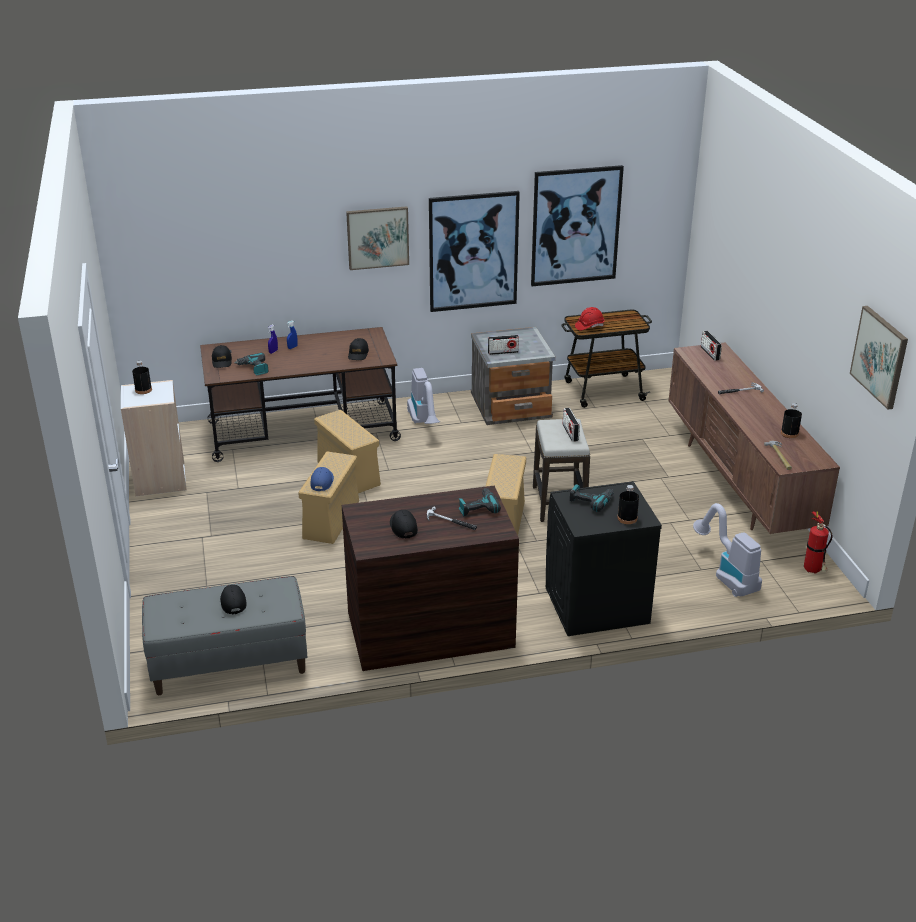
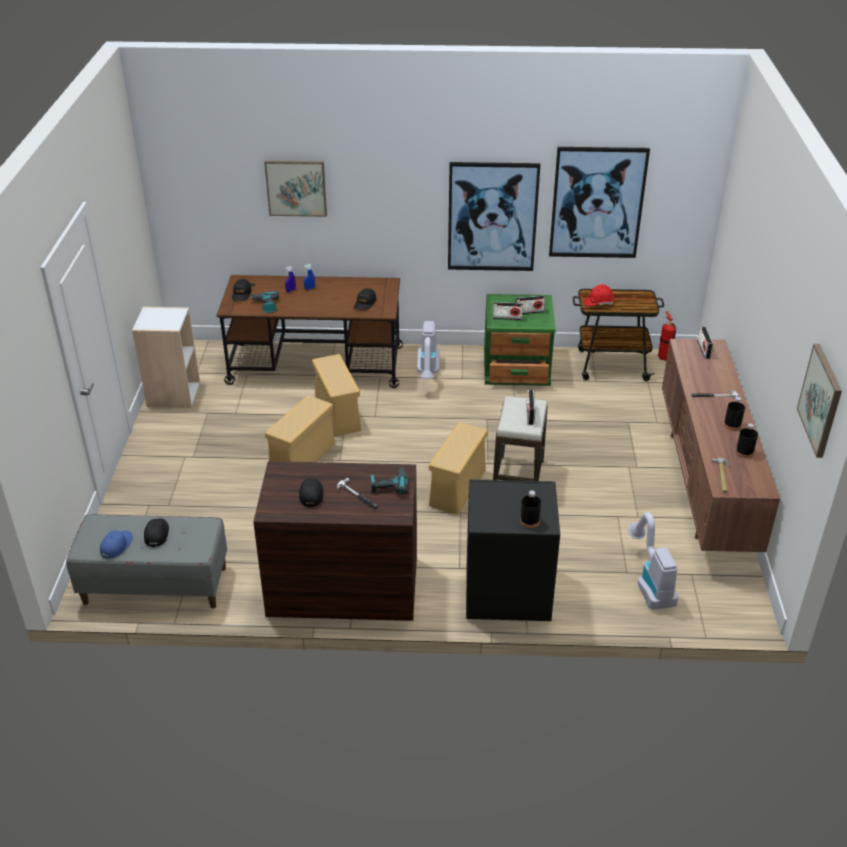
camera: 15 degrees right, 5 degrees up
black bottle [132,361,152,394] -> black bottle moved to [724,397,745,431]
blue cap [310,467,334,491] -> blue cap moved to [100,531,133,559]
picture [346,206,409,270] -> picture moved to [264,160,327,217]
grey nightstand [471,327,556,425] -> green nightstand [484,294,556,386]
power drill [570,484,614,512] -> none
fire extinguisher [804,511,832,574] -> fire extinguisher moved to [658,311,676,361]
none -> radio [515,296,545,314]

